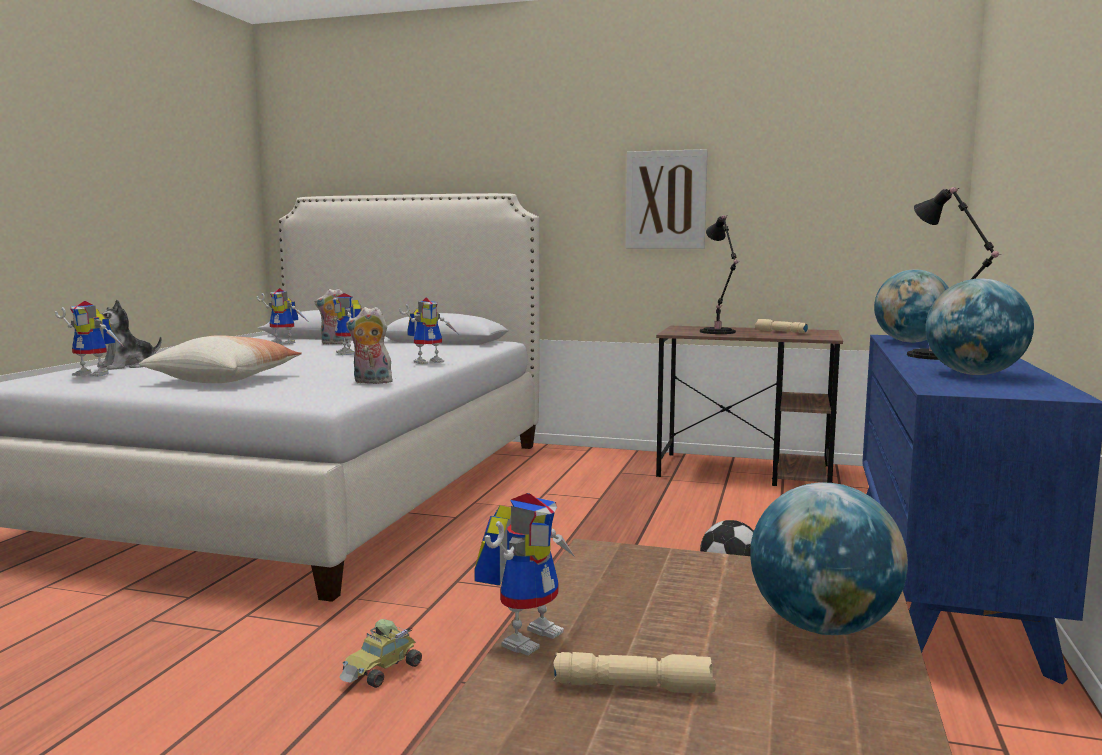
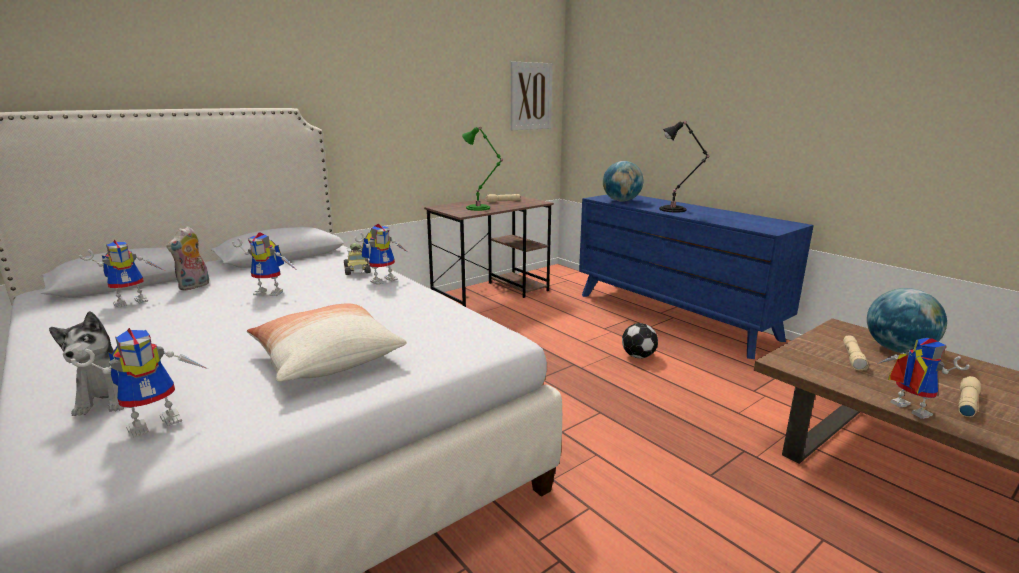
camera: 55 degrees left, 10 degrees up
toy car [339,619,422,688] -> toy car moved to [344,243,371,275]
plush toy [346,307,393,384] -> none
toy robot [399,297,458,364] -> toy robot turned 45 degrees clockwise [355,224,409,285]
picture [626,149,708,249] -> picture moved to [511,61,553,130]
black table lamp [700,215,740,334] -> green table lamp [462,127,503,211]
globe [926,278,1034,375] -> none
none -> beige flashlight [843,336,869,371]

